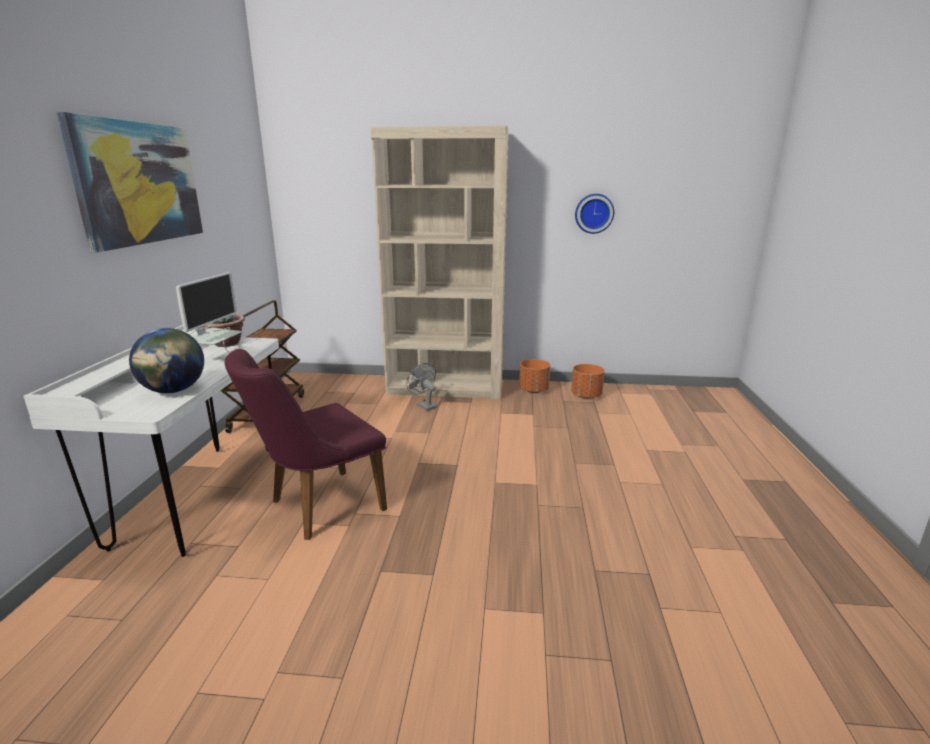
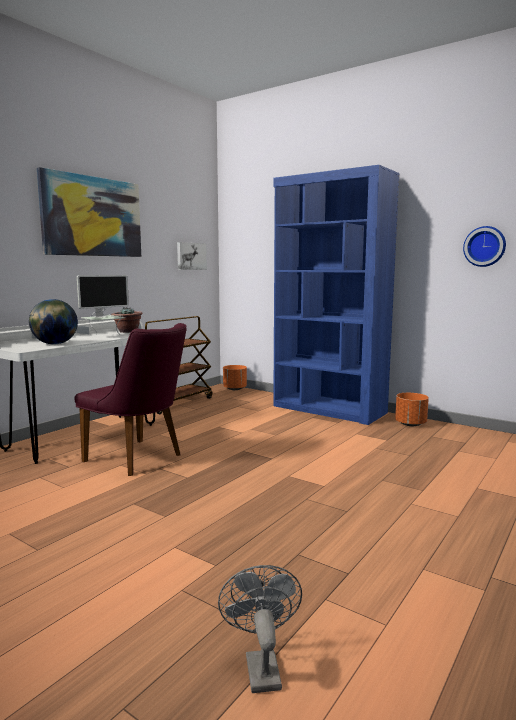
camera: 30 degrees right, 10 degrees down
purple chair [224,349,387,540] -> purple chair turned 135 degrees counterclockwise [74,323,187,476]
beige bookcase [370,126,509,400] -> blue bookcase [273,165,399,425]
grey fan [406,363,437,411] -> grey fan moved to [218,565,302,693]
orange planter [571,364,605,399] -> orange planter moved to [223,365,247,390]
none -> picture [177,242,207,270]

